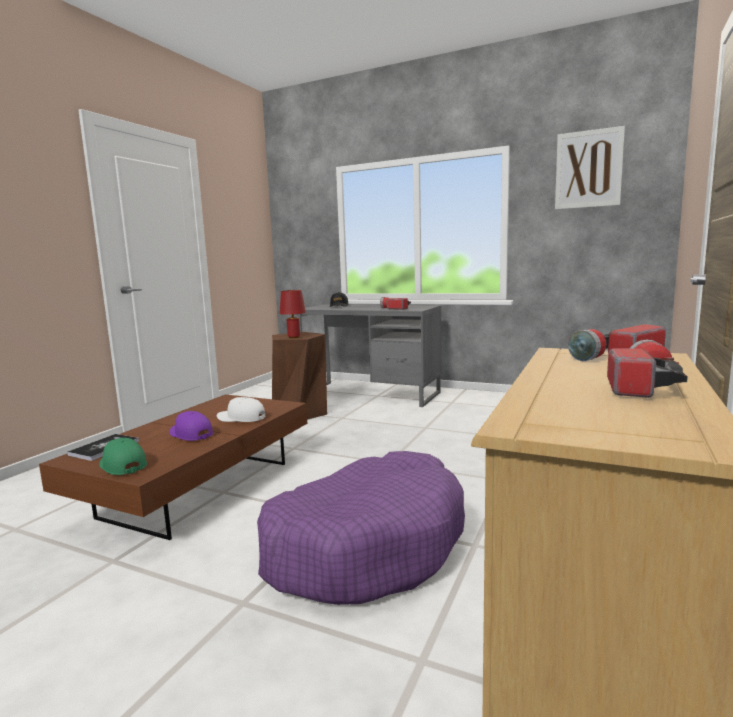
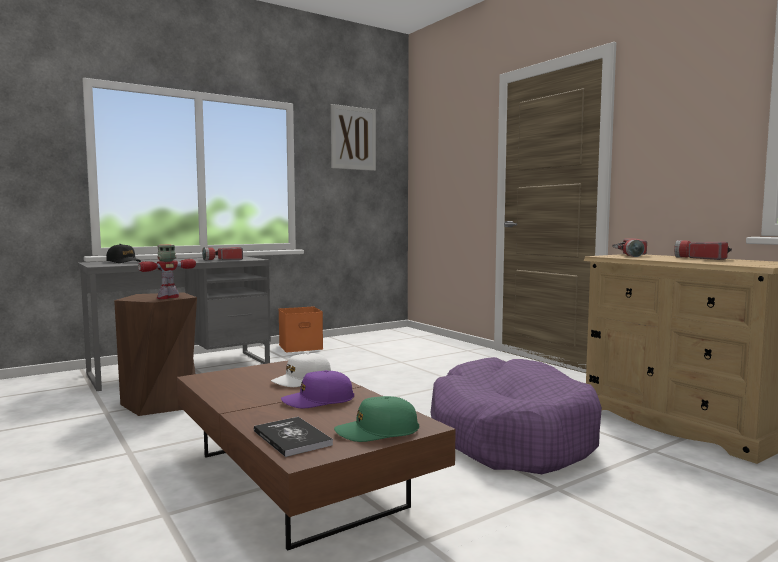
camera: 60 degrees left, 5 degrees down
red table lamp [279,290,306,338] -> toy robot [138,244,196,299]
none -> orange storage box [278,307,323,352]

